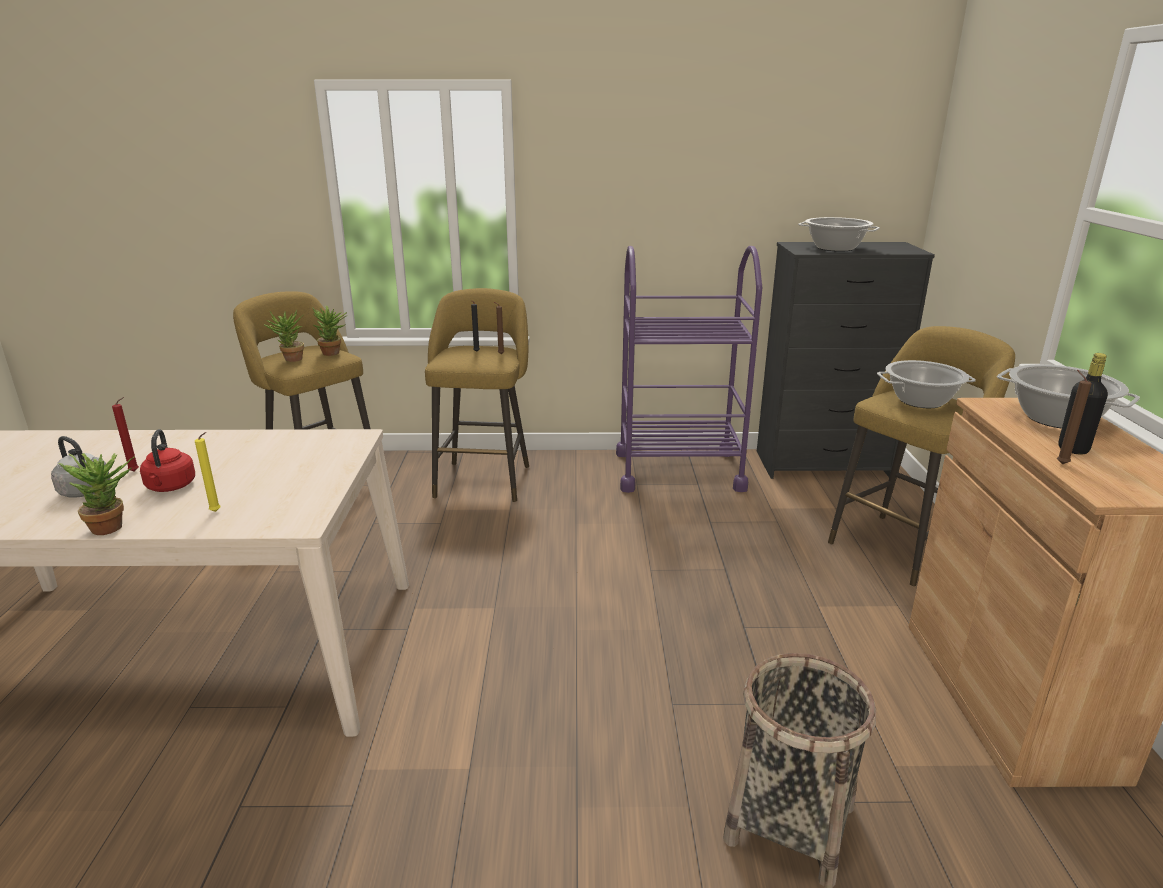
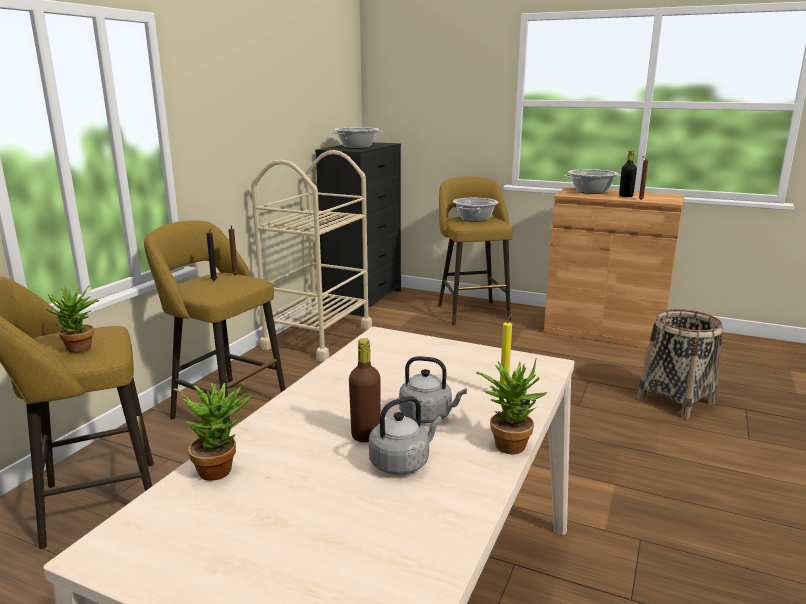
camera: 65 degrees left, 5 degrees down
red candle [112,397,139,472] -> brown bottle [349,338,380,442]
red kettle [140,429,195,492] -> grey kettle [399,356,467,423]
potted plant [312,306,348,356] -> potted plant moved to [174,383,253,481]
purple cart [616,246,762,493] -> beige cart [251,150,372,361]

